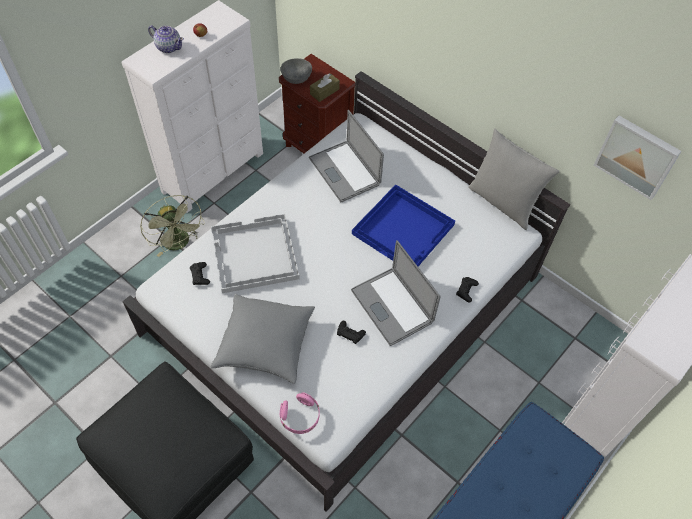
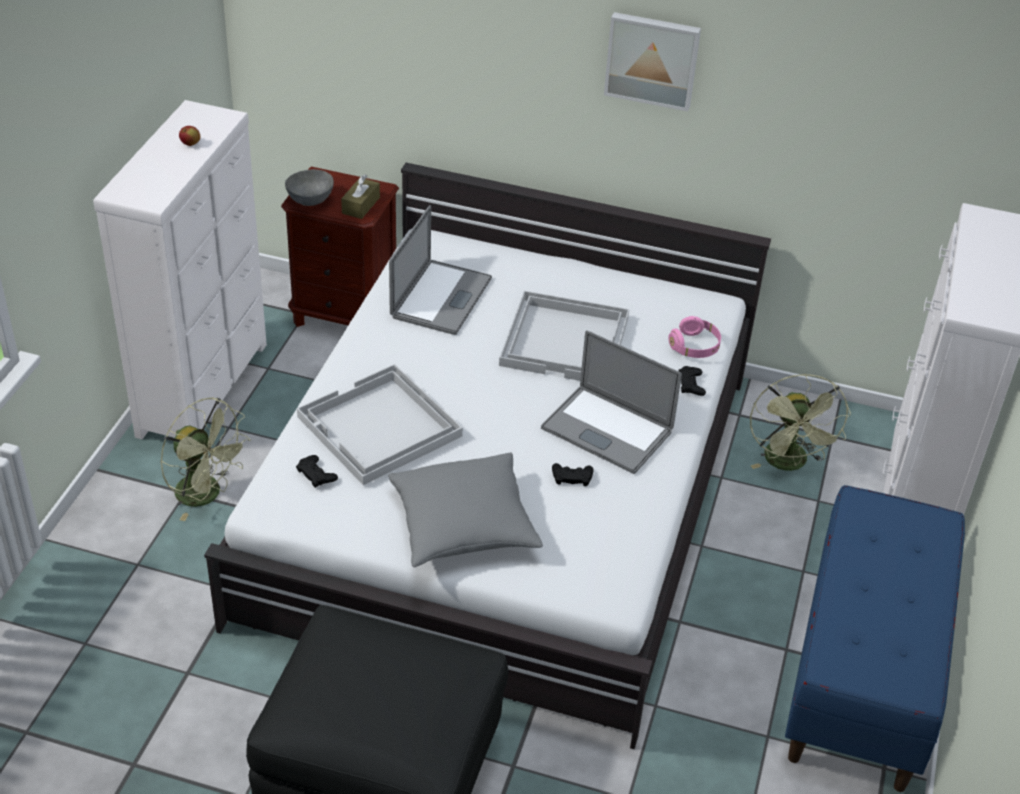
camera: 25 degrees left, 15 degrees down
teapot [148,25,184,53] -> none
pink headphones [280,392,320,434] -> pink headphones moved to [669,316,721,358]
laptop [309,110,384,202] -> laptop turned 105 degrees counterclockwise [389,205,492,335]
blue tray [352,184,455,266] -> white tray [499,291,629,381]
grey pillow [468,128,559,230] -> none
picture [594,116,681,200] -> picture moved to [604,12,701,111]
none -> green fan [750,374,851,471]

